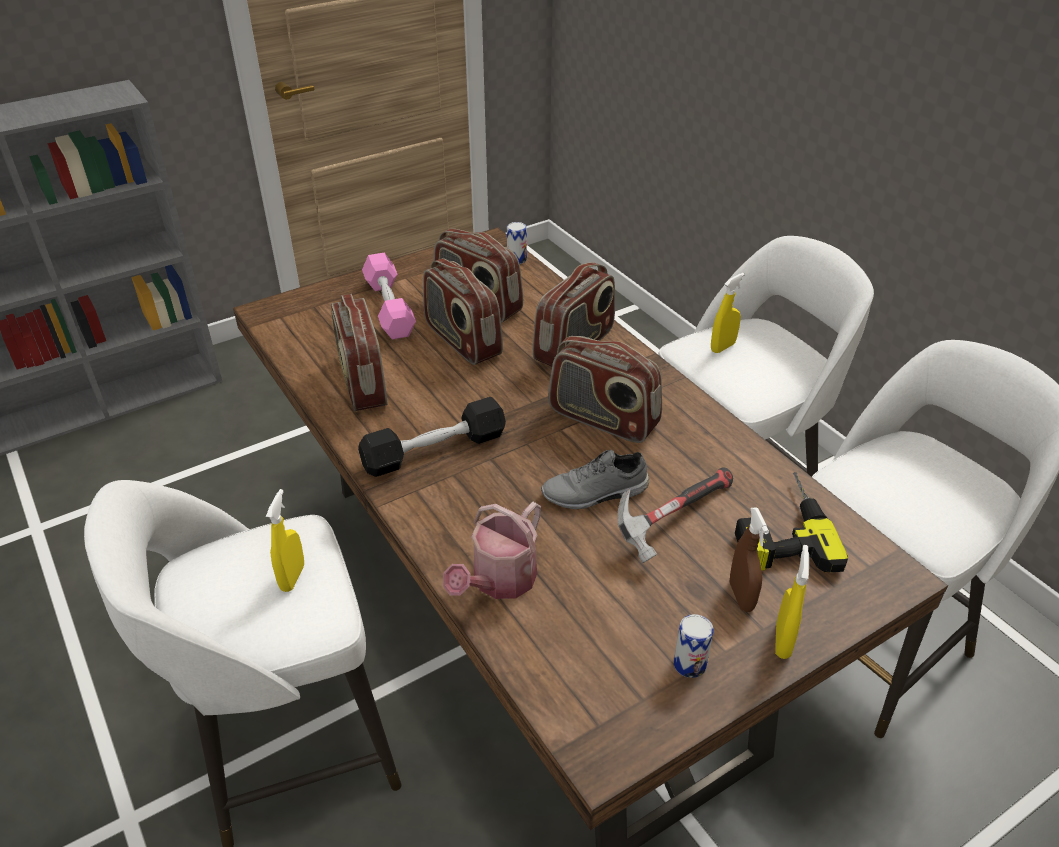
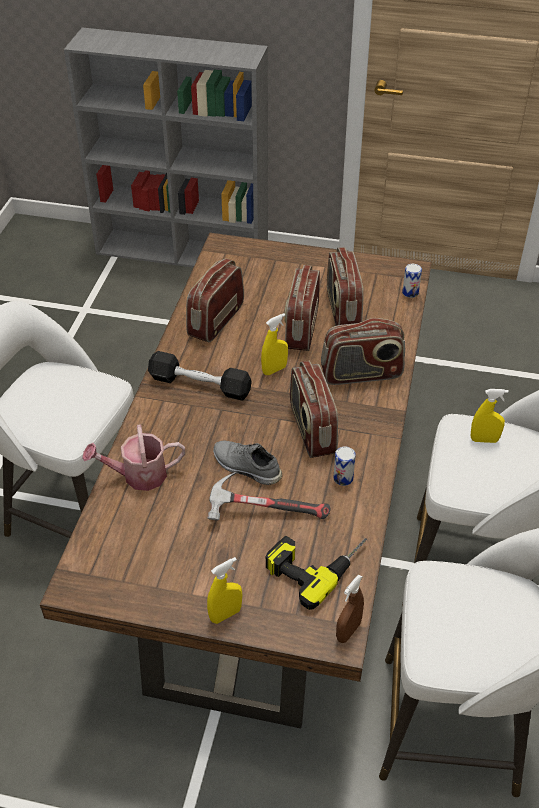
camera: 45 degrees right, 5 degrees up
yellow spray bottle [266,489,304,592] -> yellow spray bottle moved to [261,313,288,375]
pink dumbbell [362,253,416,340] -> none
can [674,614,714,678] -> can moved to [334,447,356,486]
brown spray bottle [730,507,769,612] -> brown spray bottle moved to [336,575,364,643]

